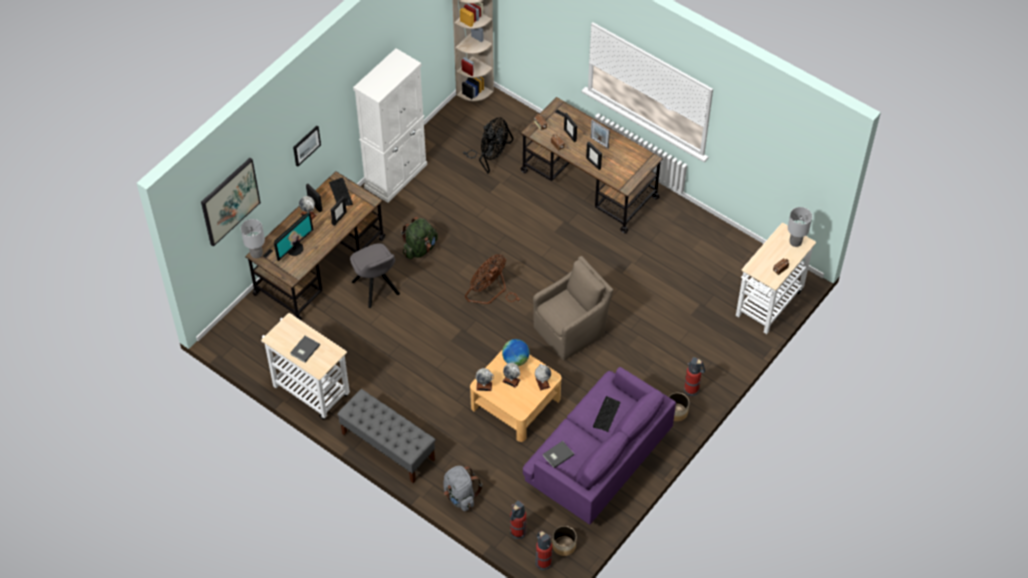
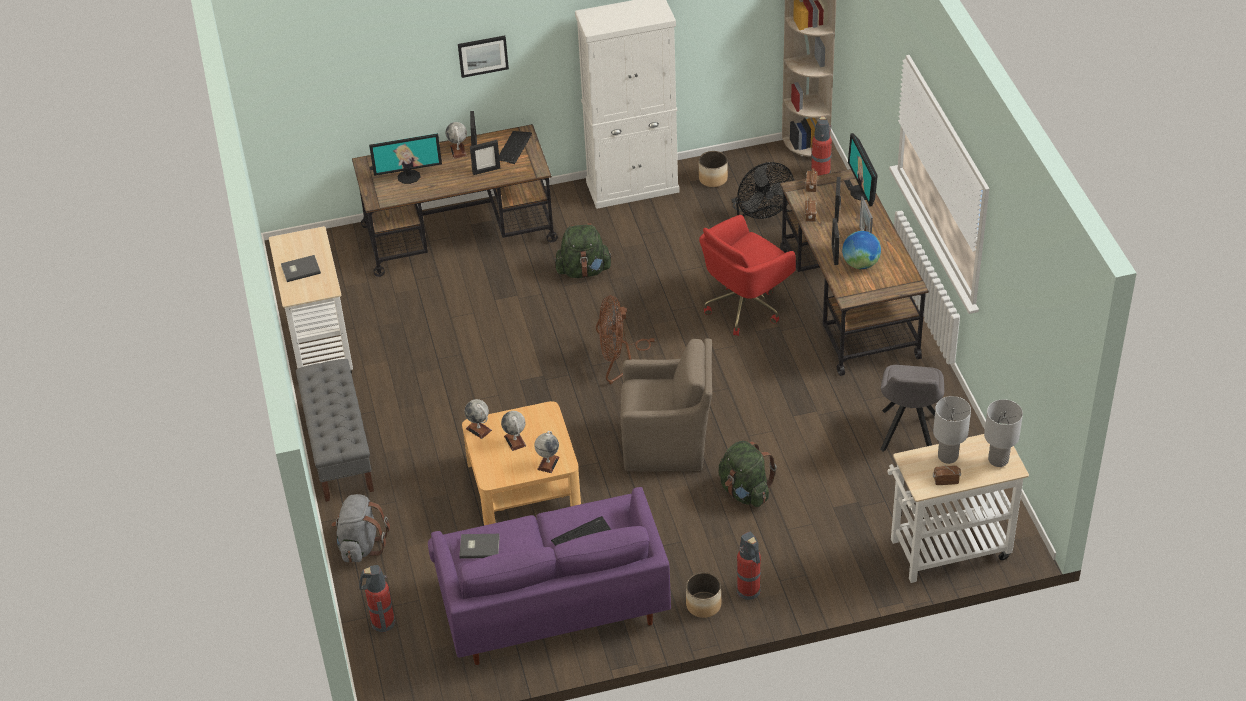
camera: 40 degrees right, 10 degrees down
picture [201,158,261,247] -> none
grey table lamp [241,219,265,259] -> grey table lamp moved to [933,396,971,464]
grey chair [350,243,400,308] -> grey chair moved to [880,365,944,452]
brown fan [465,254,520,304] -> brown fan turned 90 degrees counterclockwise [596,295,656,384]
globe [502,339,530,366] -> globe moved to [842,231,881,269]
fire extinguisher [535,531,552,570] -> fire extinguisher moved to [811,116,832,176]
planter [552,526,577,556] -> planter moved to [699,151,728,187]
none -> red office chair [699,215,796,336]
none -> green backpack [718,441,777,507]
none -> monitor [848,133,878,206]

